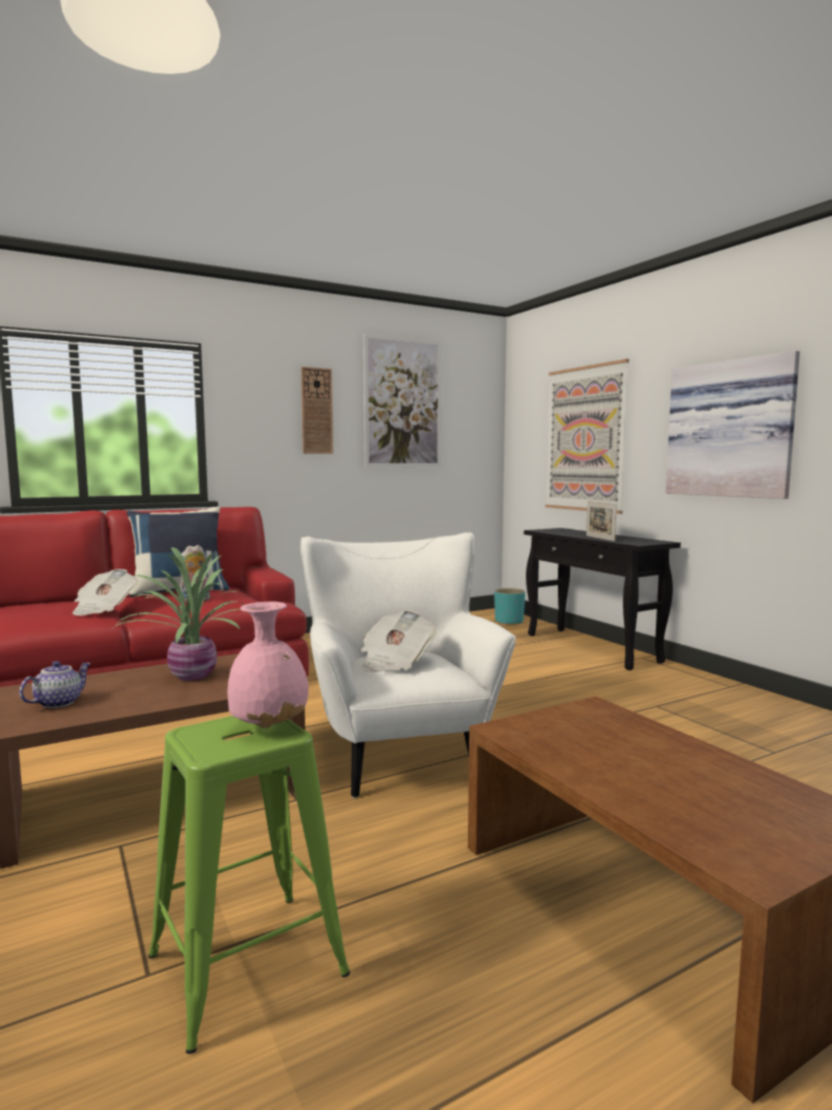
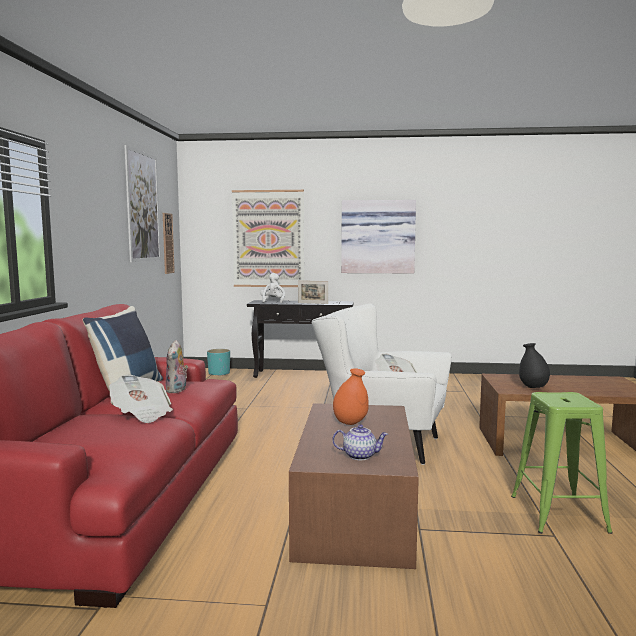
camera: 55 degrees left, 0 degrees up
teapot [19,661,91,708] -> teapot turned 120 degrees clockwise [332,424,388,460]
potted plant [113,547,245,681] -> orange vase [333,368,369,425]
pink vase [227,601,309,728] -> none
wall clock [301,367,333,454] -> wall clock moved to [163,213,175,274]
none -> white plush toy [260,273,285,303]
none -> black vase [519,343,550,388]

